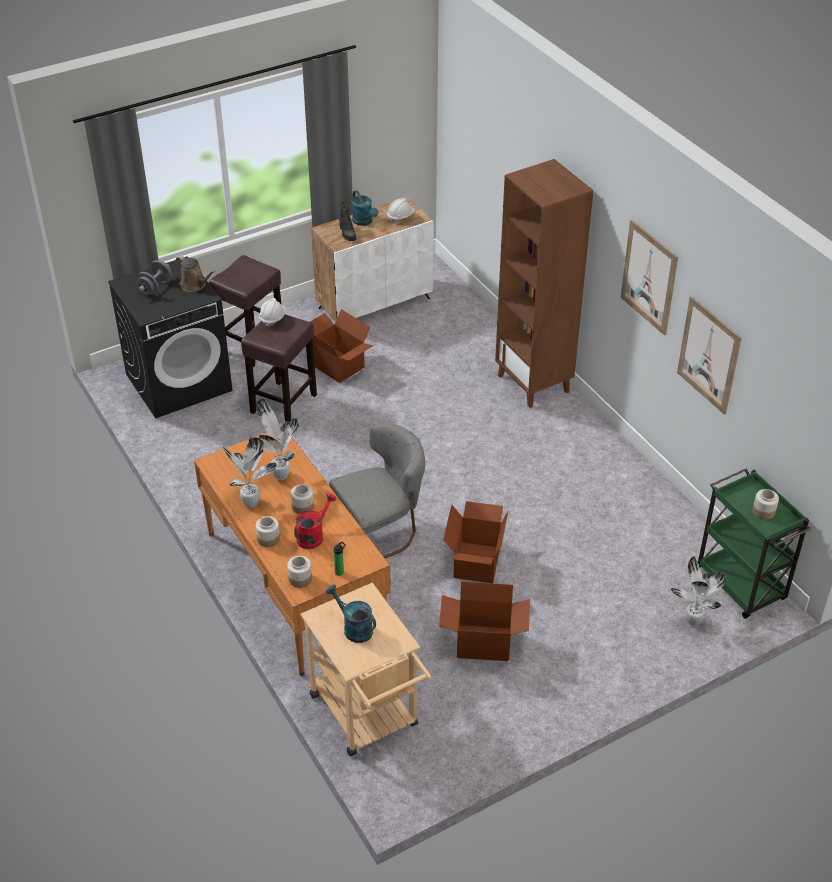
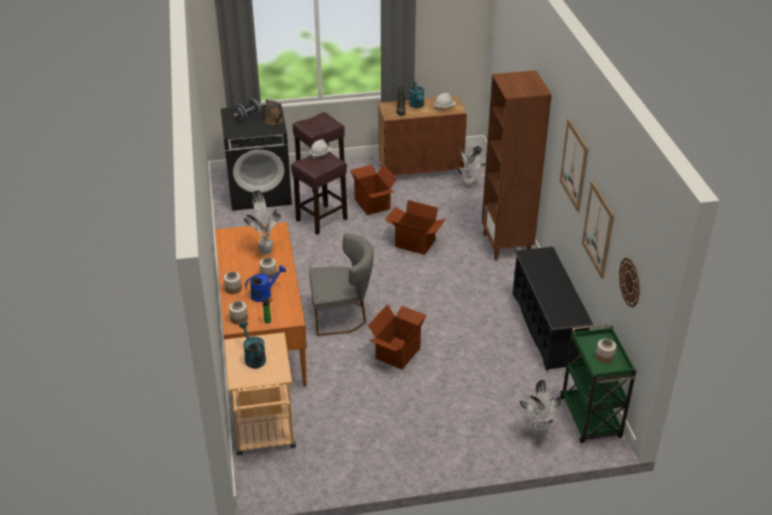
camera: 20 degrees right, 5 degrees down
potted plant [222,437,277,507] -> potted plant moved to [457,146,486,189]
red watering can [294,493,336,549] -> blue watering can [245,265,286,302]
white cabinet [311,197,434,322] -> brown cabinet [378,96,467,176]
cardboard box [439,582,530,661] -> cardboard box moved to [385,200,446,255]
none -> black shoe rack [513,247,593,371]
none -> wall clock [619,258,640,308]

